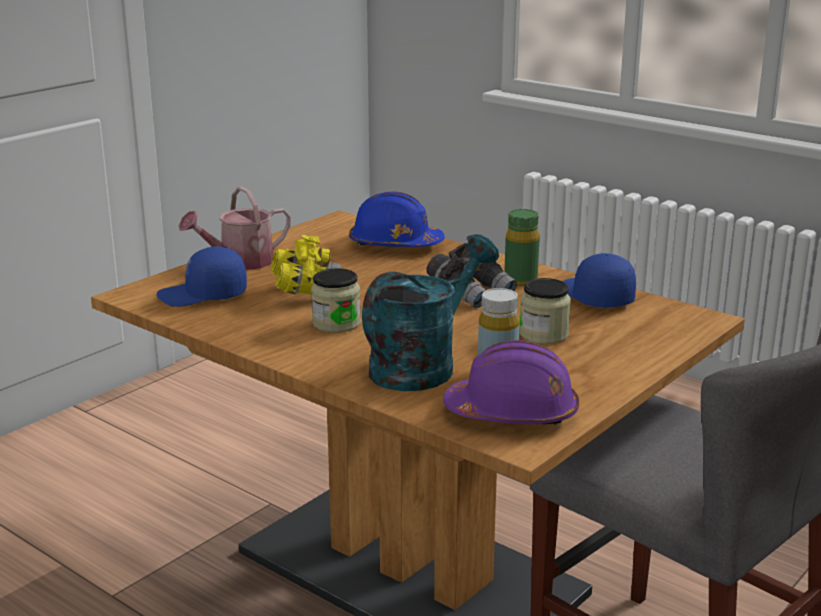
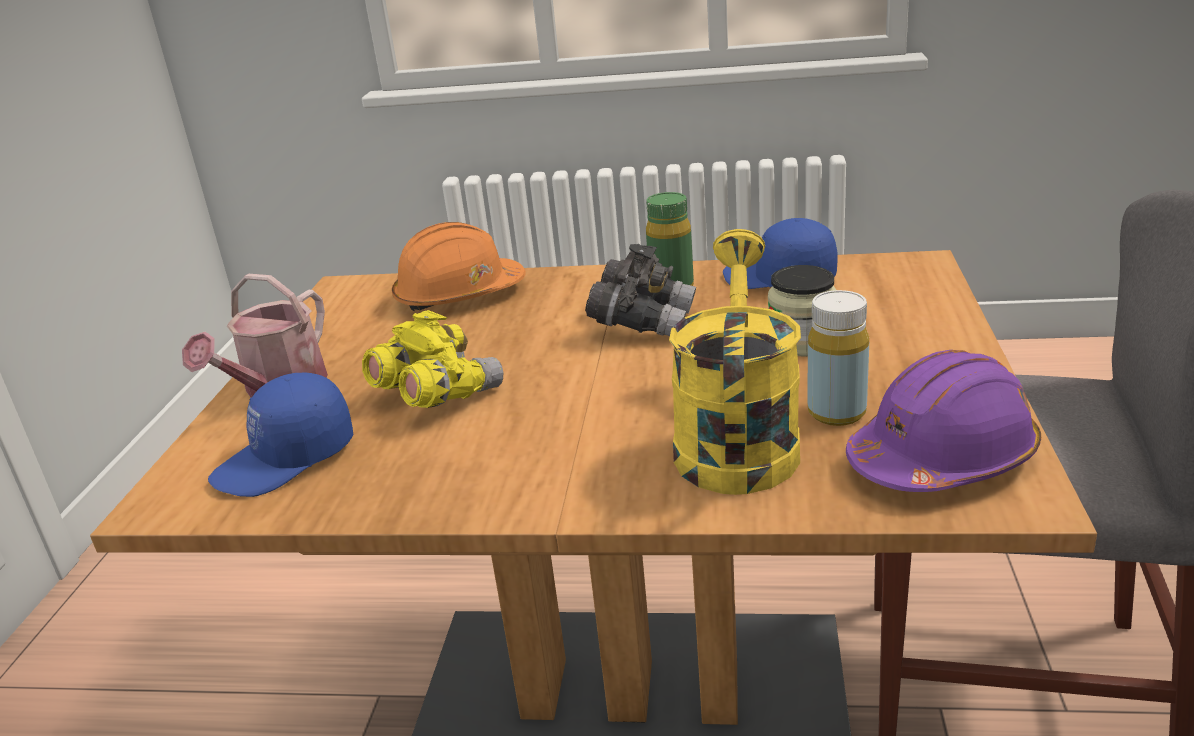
camera: 30 degrees left, 5 degrees up
jar [311,268,361,333] -> none
blue hard hat [349,191,445,247] -> orange hard hat [392,222,526,311]
turquoise watering can [362,234,499,391] -> yellow watering can [669,229,801,495]

